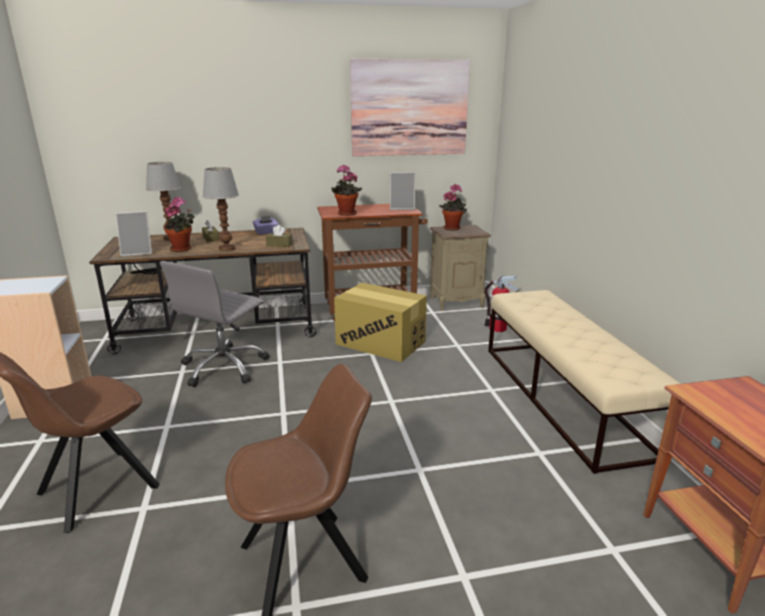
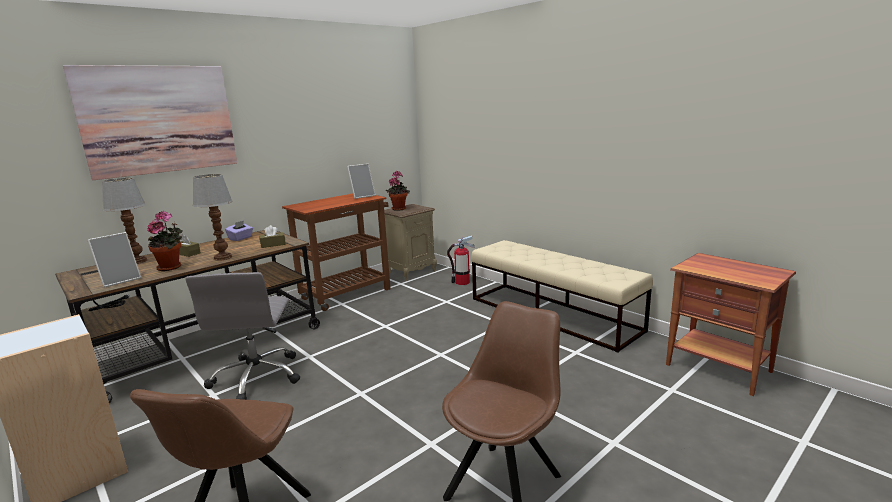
camera: 30 degrees left, 5 degrees down
potted plant [331,165,362,216] -> none
cardboard box [334,283,427,362] -> none
picture [350,59,470,156] -> picture moved to [63,65,237,180]

